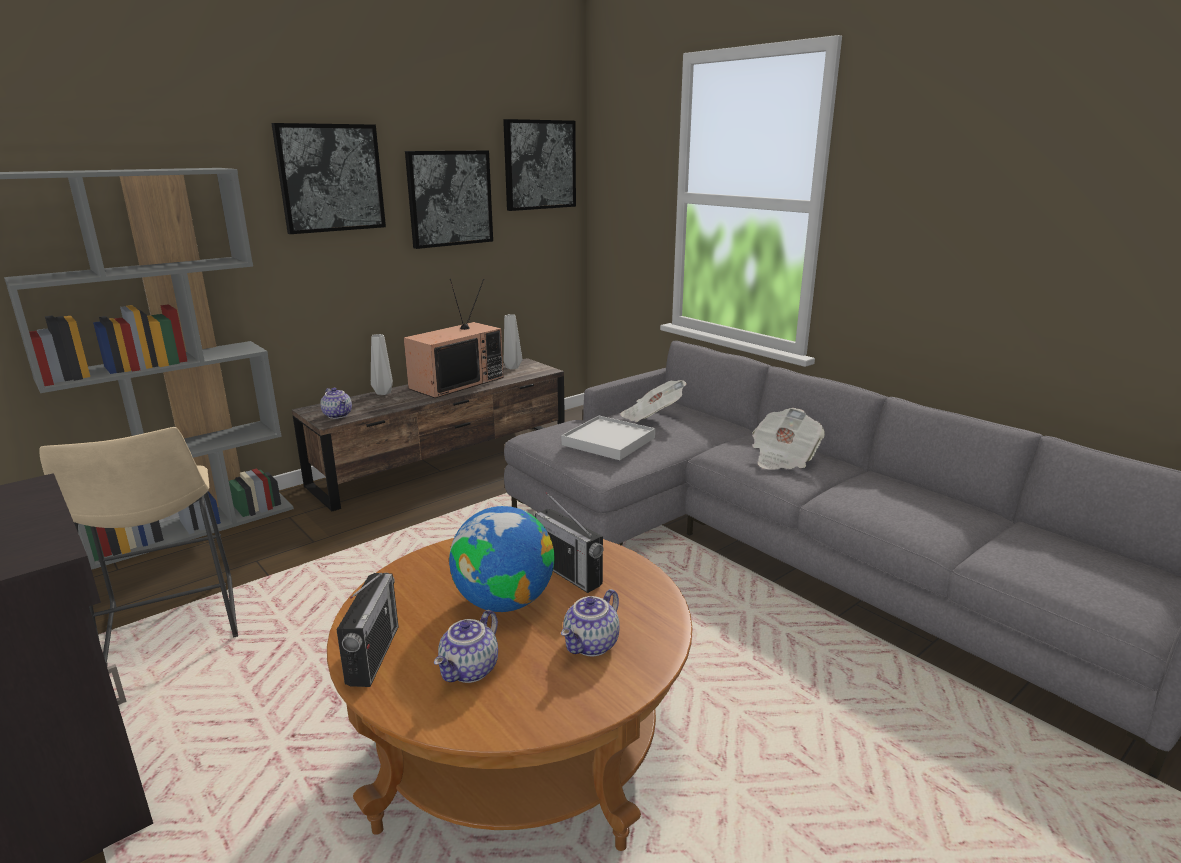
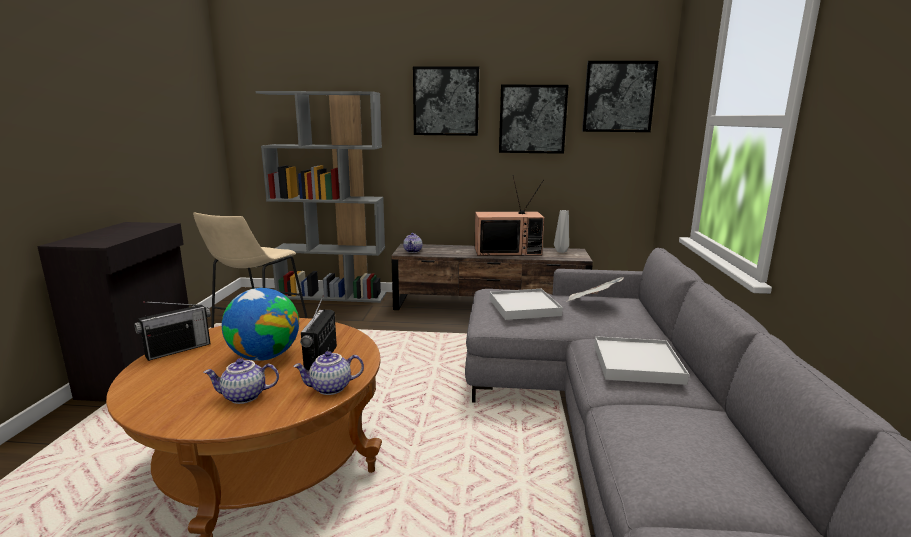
camera: 45 degrees right, 5 degrees down
grey vase [371,334,393,395] -> none
teapot [434,610,498,683] -> teapot moved to [293,351,364,395]
newspaper [752,408,825,470] -> white tray [594,336,689,385]

